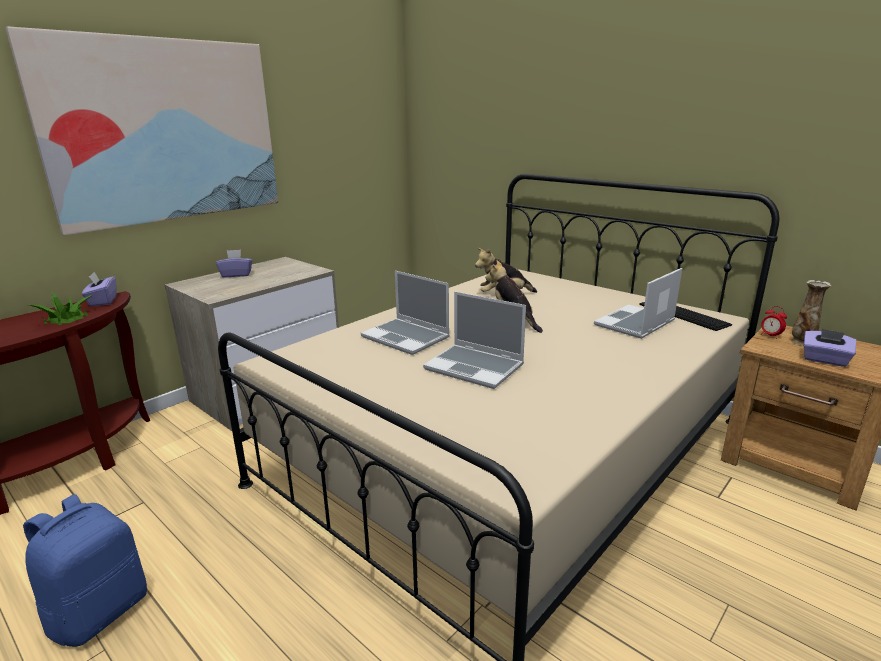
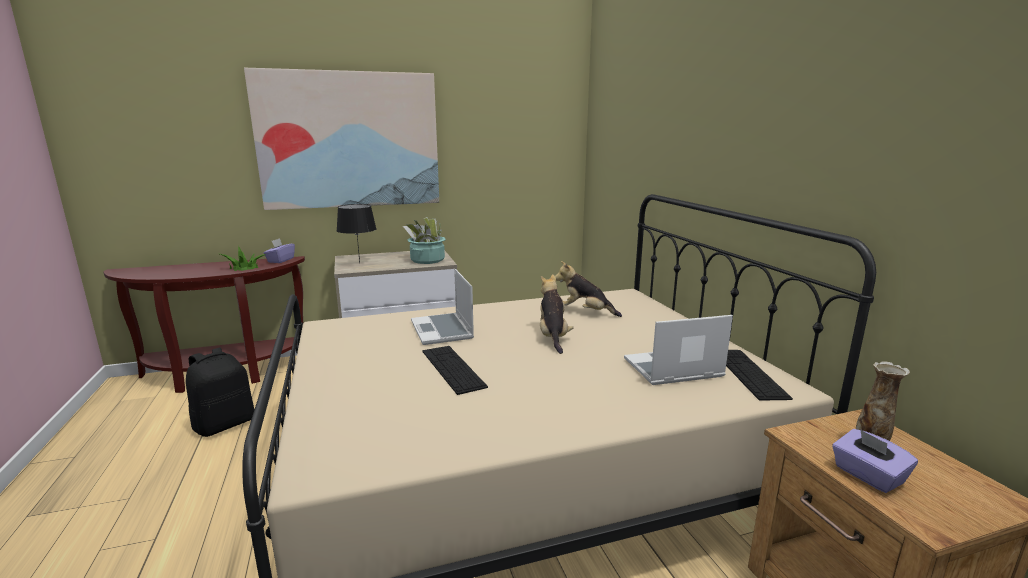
camera: 30 degrees right, 5 degrees down
blue backpack [23,494,147,647] -> none
purple tissue box [216,250,253,277] -> none
laptop [423,292,526,389] -> keyboard [423,346,488,395]
alarm clock [760,306,787,339] -> none
none -> black backpack [186,348,254,437]
none -> black table lamp [337,204,377,263]
none -> potted plant [403,217,446,264]

